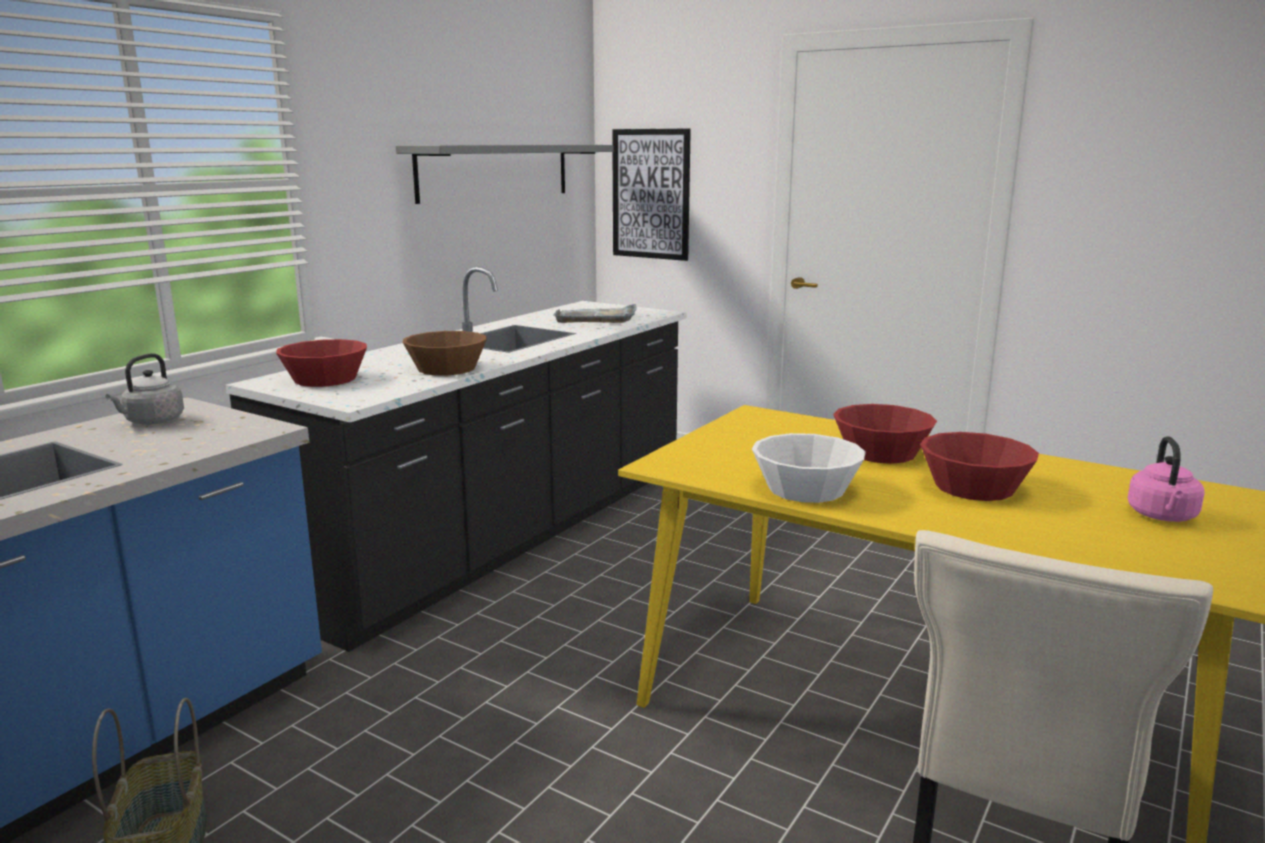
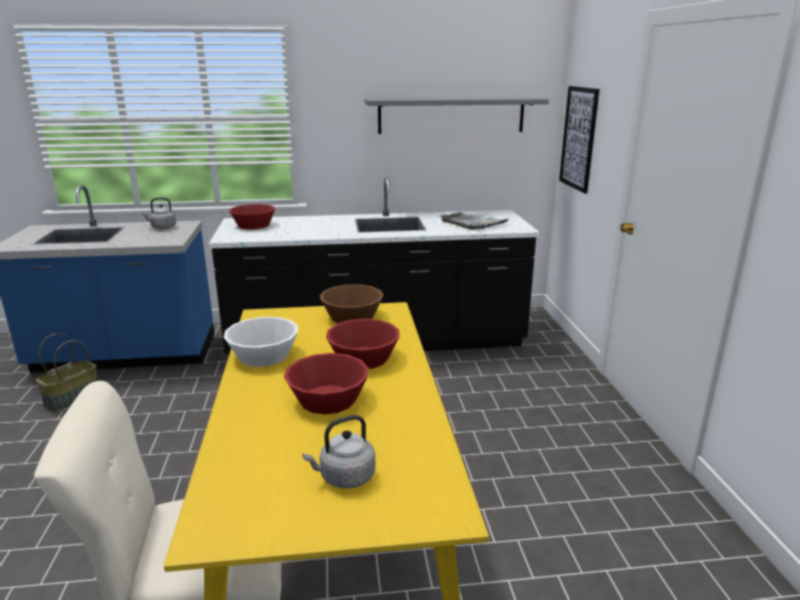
camera: 50 degrees right, 5 degrees up
brown bowl [403,331,487,376] -> brown bowl moved to [320,284,384,324]
pink kettle [1128,436,1205,522] -> grey kettle [303,415,375,489]

